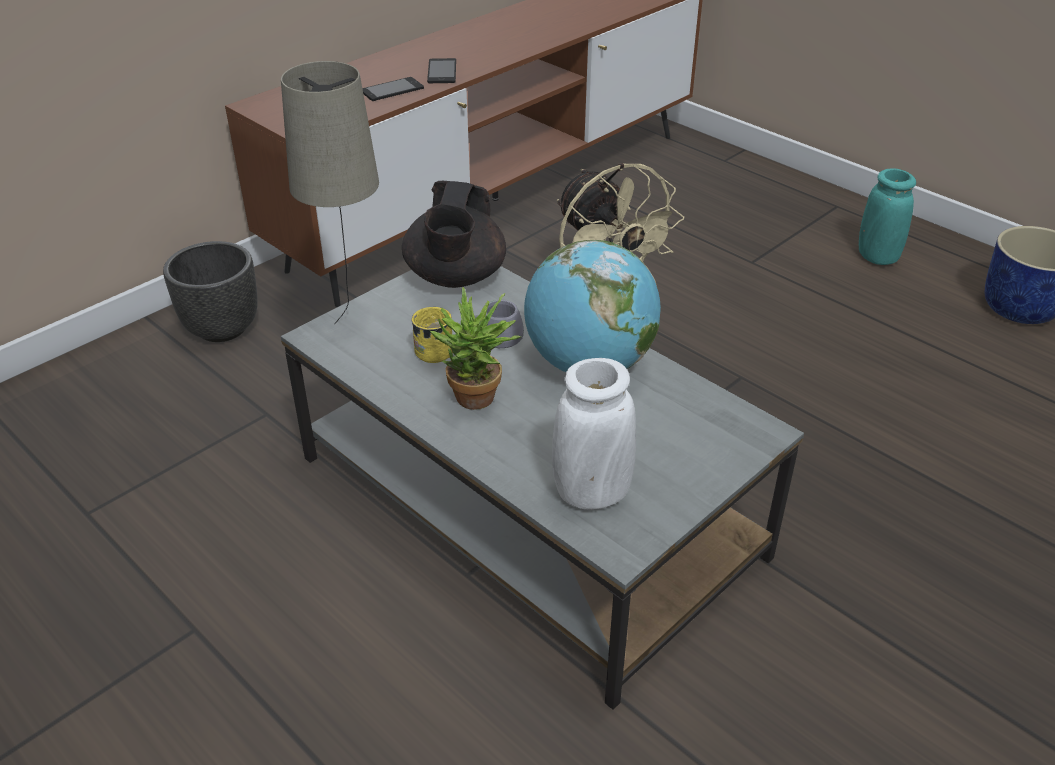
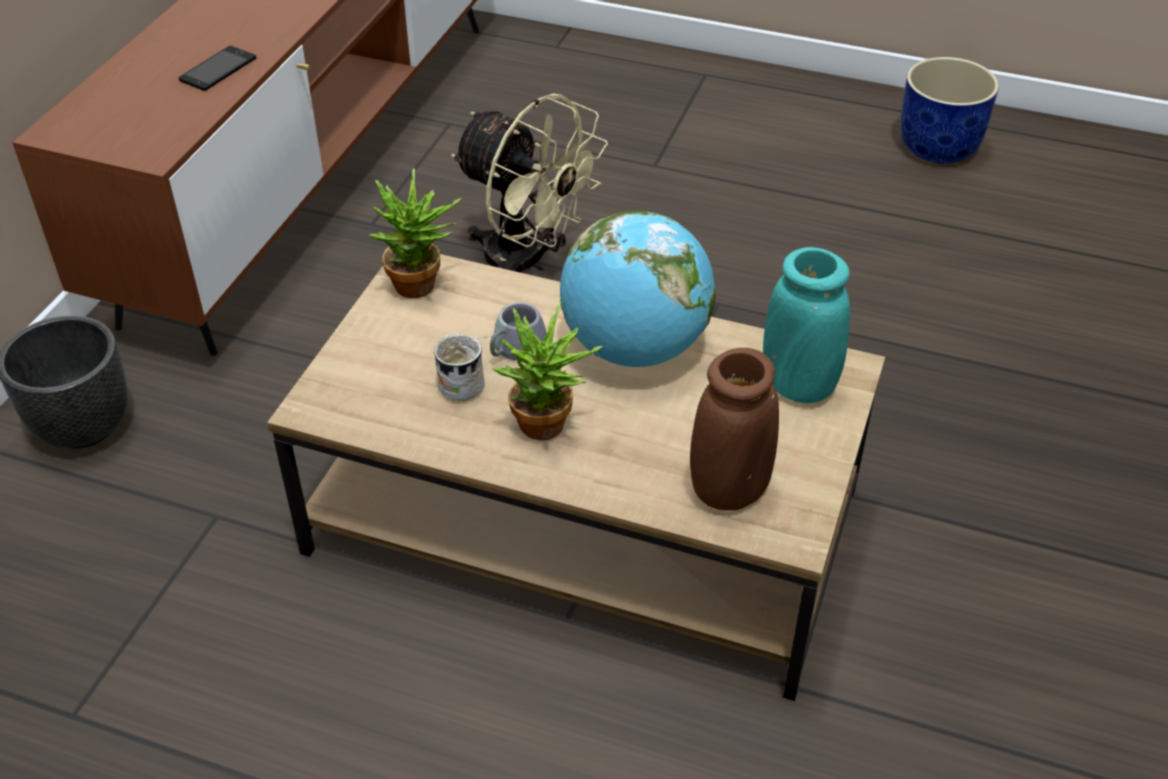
camera: 25 degrees left, 5 degrees up
beige table lamp [281,61,379,325] -> none
grey coffee table [281,266,804,710] -> brown coffee table [267,254,885,701]
black teapot [402,181,506,288] -> potted plant [369,168,462,298]
yellow mug [411,307,453,363] -> white mug [434,334,485,401]
phone [427,58,456,83] -> none
white vase [552,358,636,510] -> brown vase [690,348,779,511]
turquoise vase [859,168,916,265] -> turquoise vase moved to [763,247,850,403]

